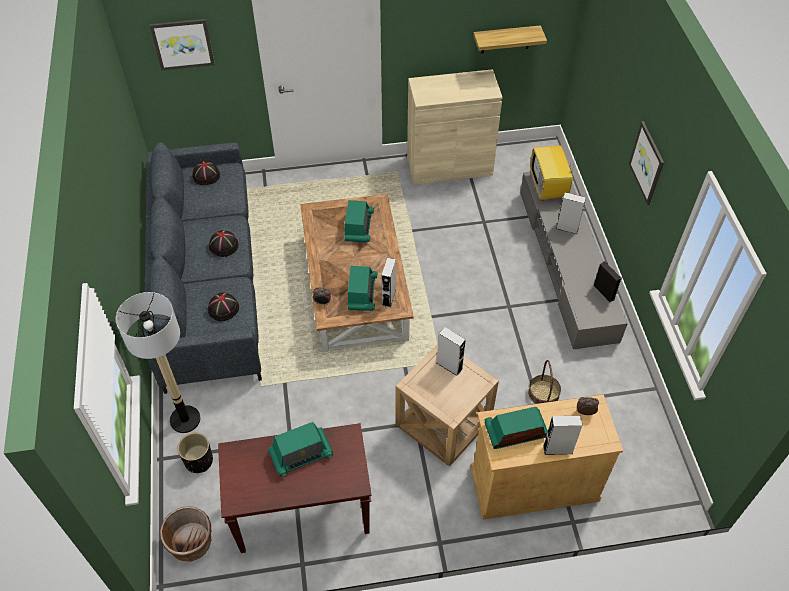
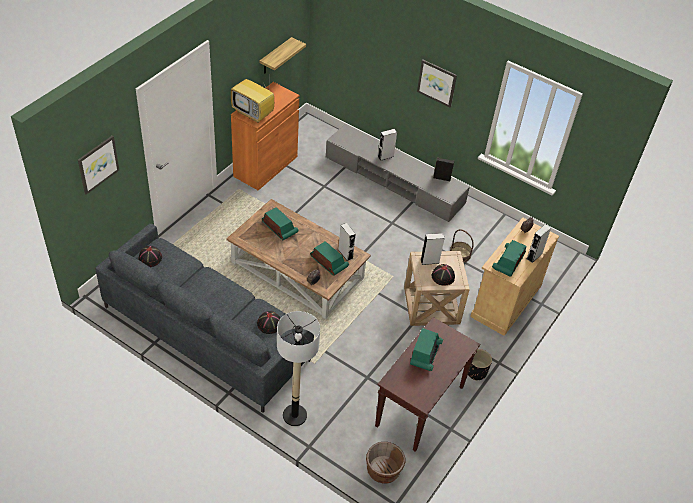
camera: 50 degrees left, 5 degrees down
black planter [177,432,213,473] -> black planter moved to [468,349,492,381]
black hat [209,230,238,257] -> black hat moved to [432,264,455,286]
beige cabinet [407,69,503,185] -> orange cabinet [231,82,299,190]
television [530,145,576,200] -> television moved to [231,79,274,123]

